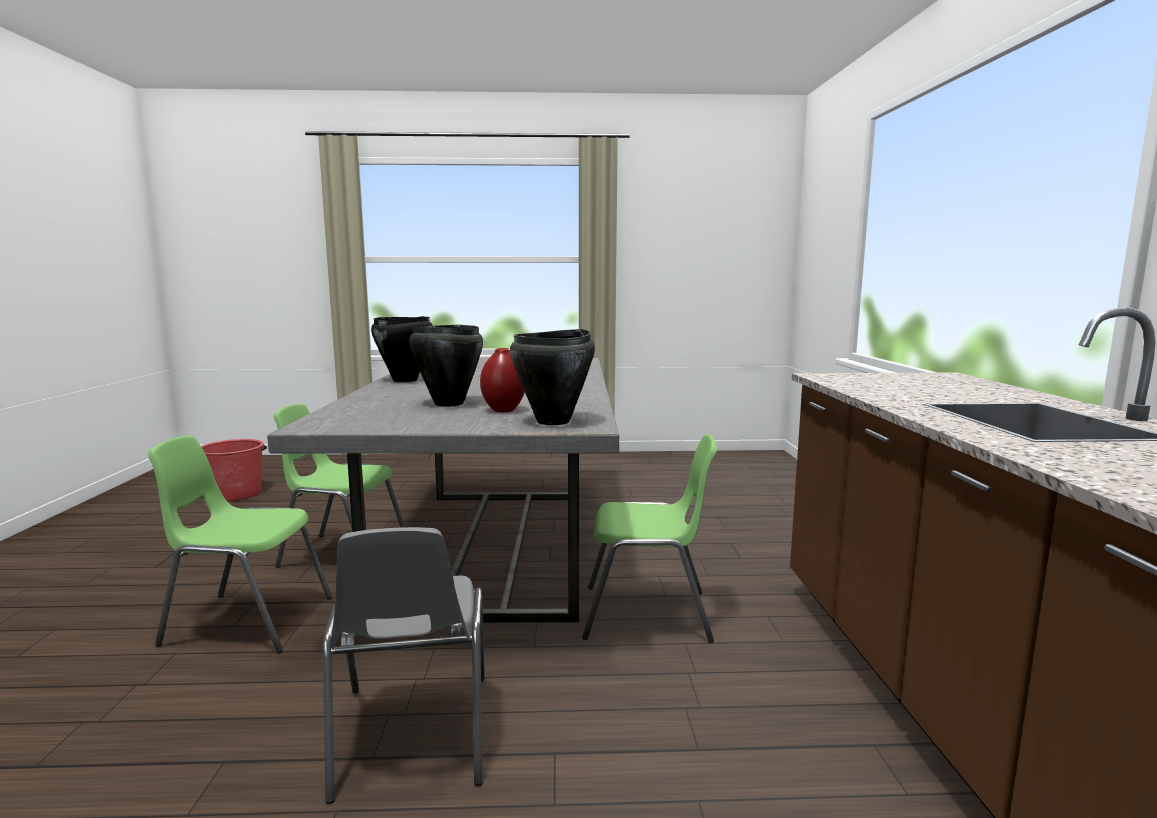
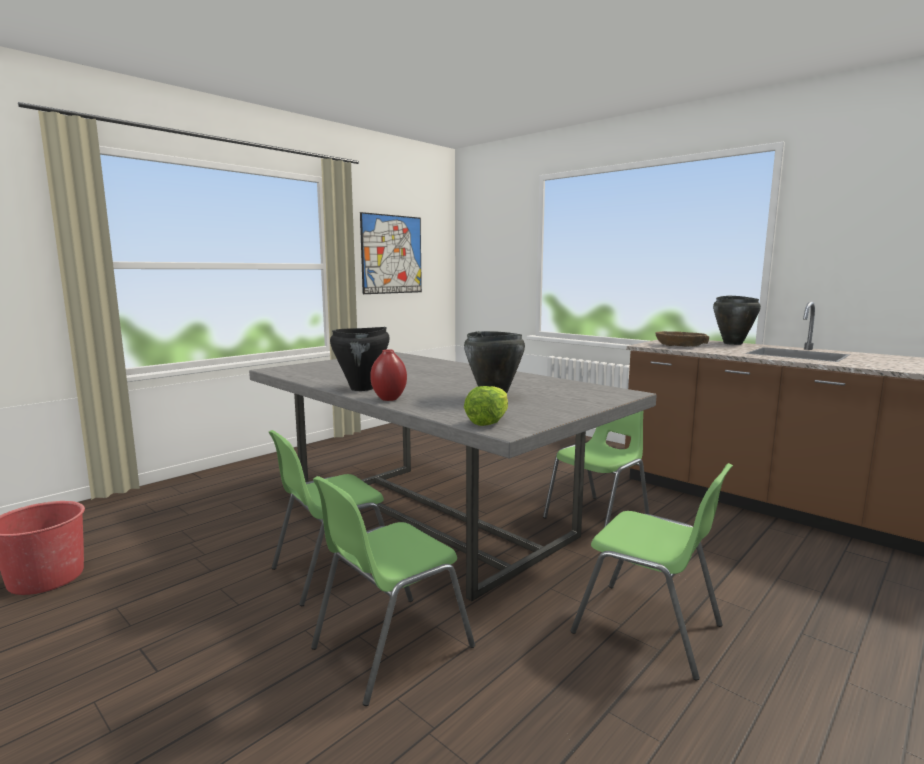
camera: 45 degrees left, 0 degrees up
grey chair [323,527,485,804] -> green chair [570,463,733,681]
red vase [480,348,525,412] -> red vase moved to [370,349,407,401]
black cooking pot [510,329,595,425] -> black cooking pot moved to [713,295,761,345]
none -> picture [360,212,422,294]
none -> lettuce [464,386,508,426]
none -> brown bowl [655,331,709,347]

